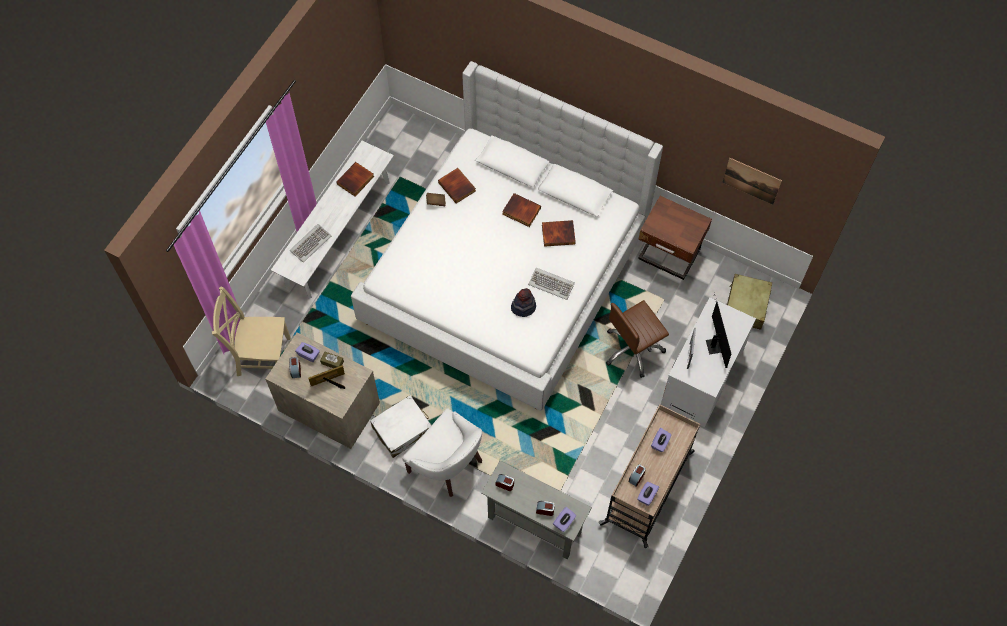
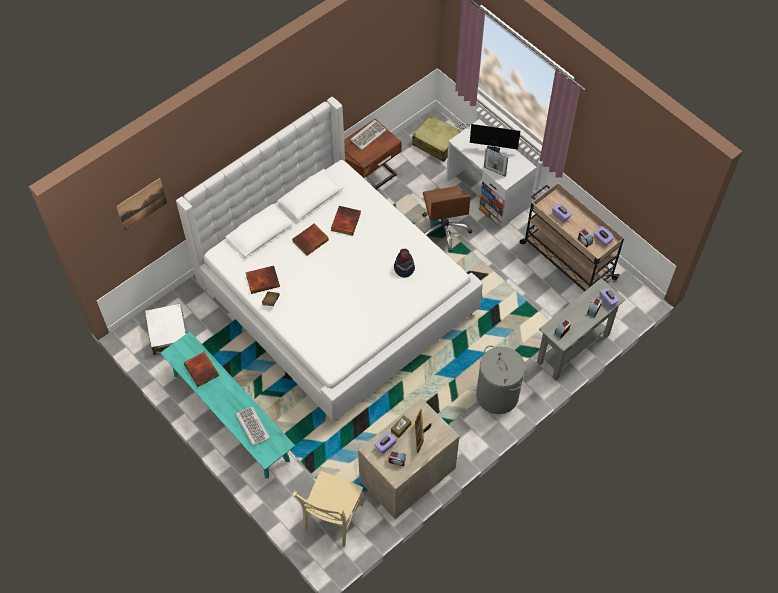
camera: 70 degrees left, 5 degrees down
white bench [271,141,394,299] -> turquoise bench [160,332,295,479]
white suitcase [370,395,431,458] -> white suitcase moved to [145,304,187,355]
white armchair [403,409,482,497] -> grey laundry basket [476,345,525,414]
keyboard [528,268,575,300] -> keyboard moved to [350,120,386,150]
picture [722,158,782,205] -> picture moved to [116,178,167,231]

